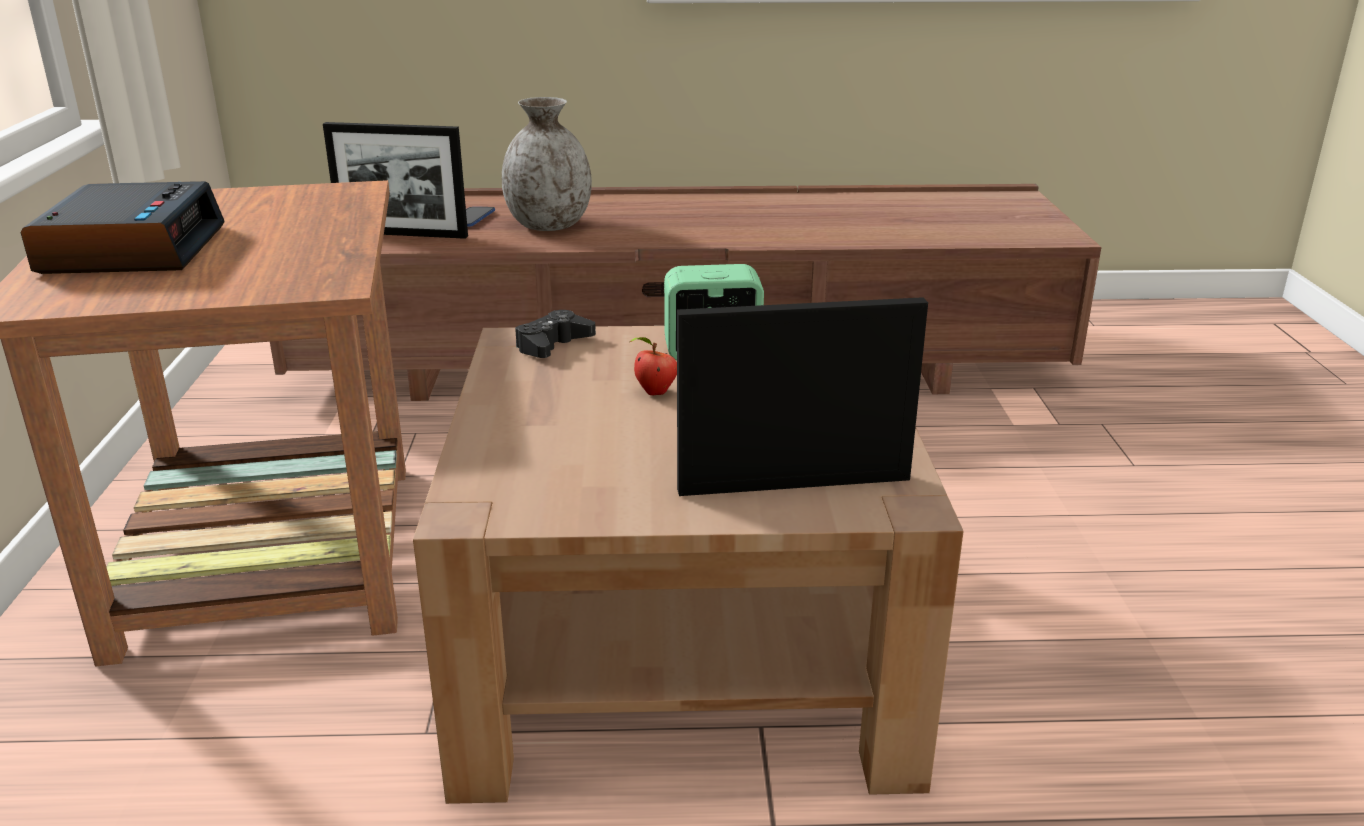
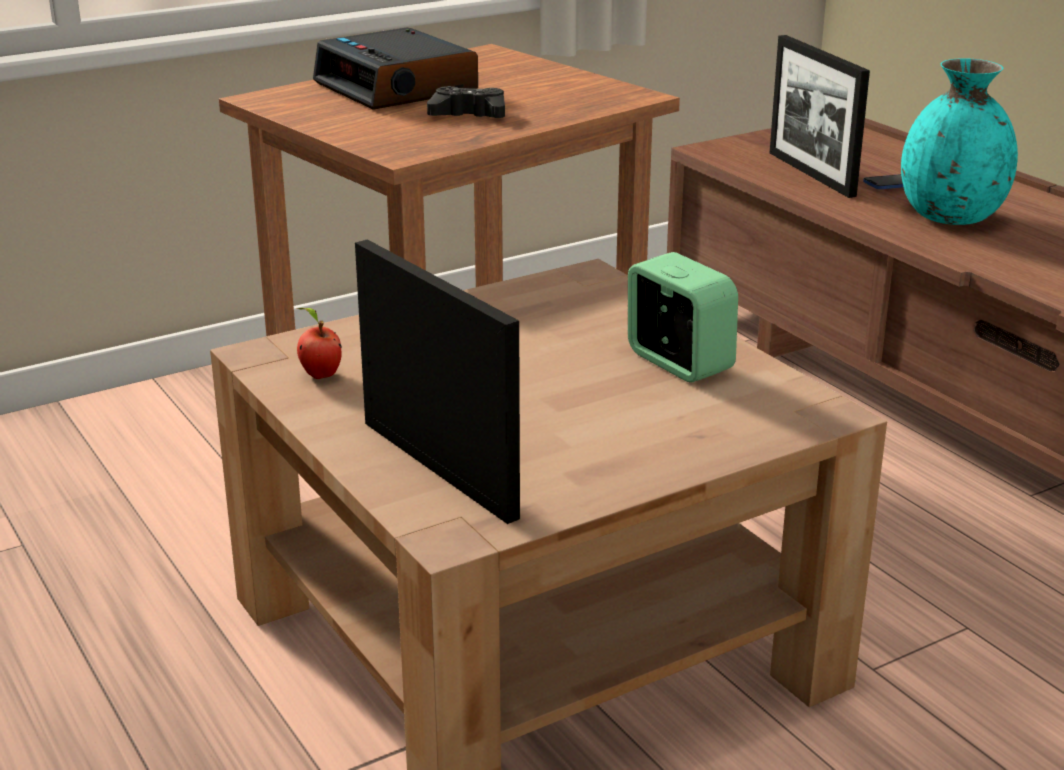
camera: 60 degrees right, 0 degrees up
alarm clock [21,181,225,274] -> alarm clock turned 90 degrees clockwise [313,27,478,110]
grey vase [502,97,592,231] -> turquoise vase [901,58,1018,225]
black game controller [515,310,596,358] -> black game controller moved to [427,86,505,118]
apple [630,337,677,396] -> apple moved to [297,308,342,379]

